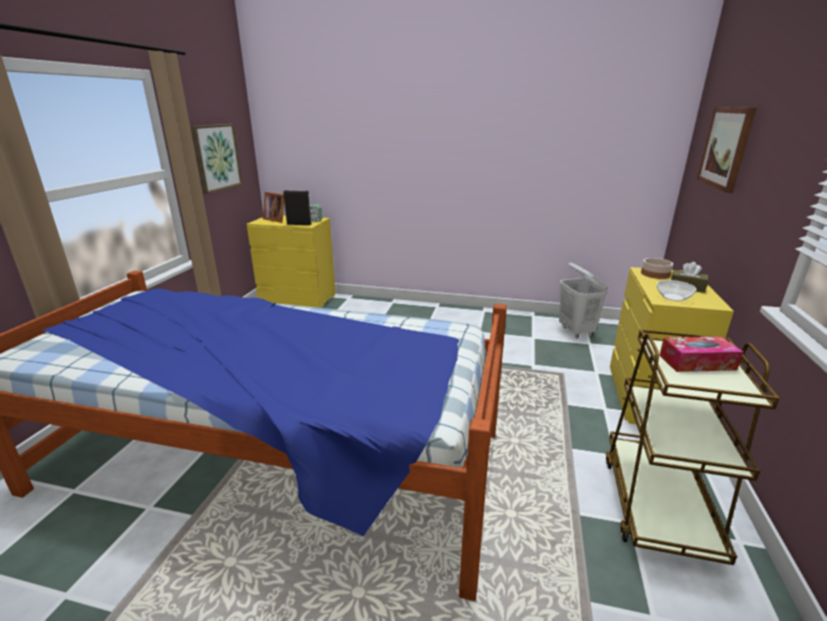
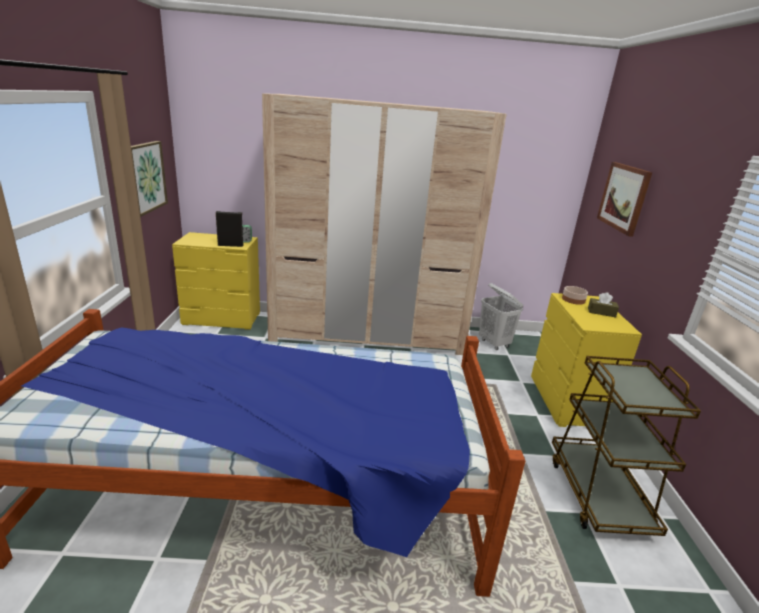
camera: 15 degrees left, 0 degrees up
picture frame [263,192,284,223] -> none
bowl [657,280,696,301] -> none
tissue box [659,336,743,372] -> none
none -> beige wardrobe [262,93,507,355]

